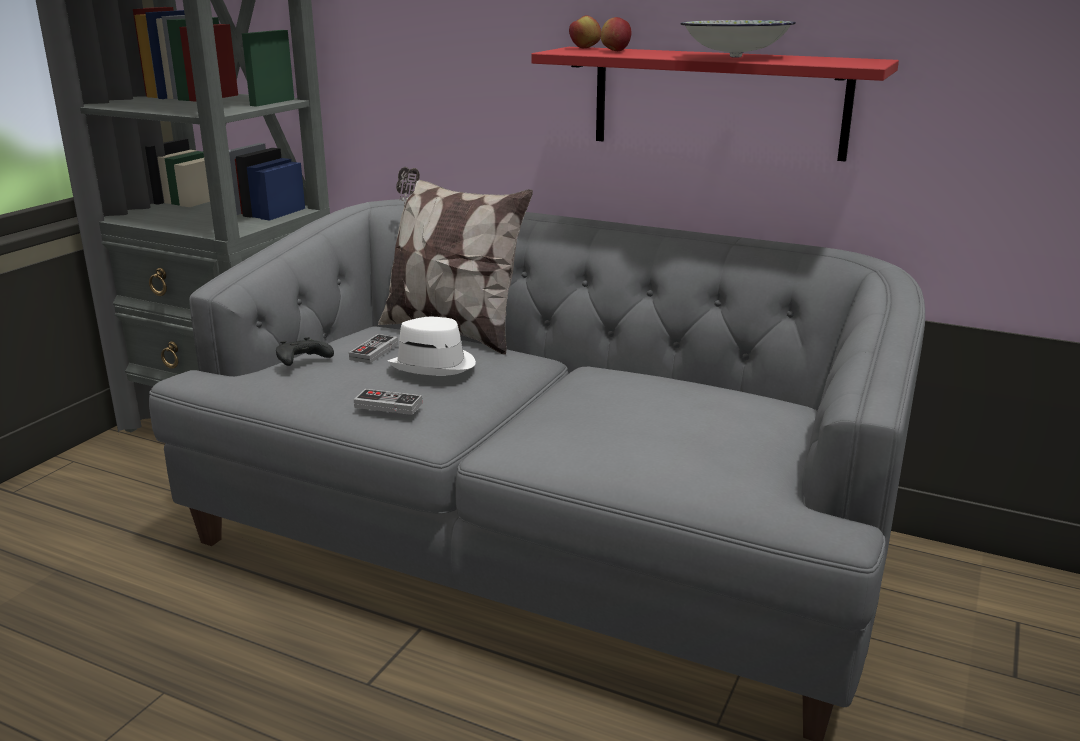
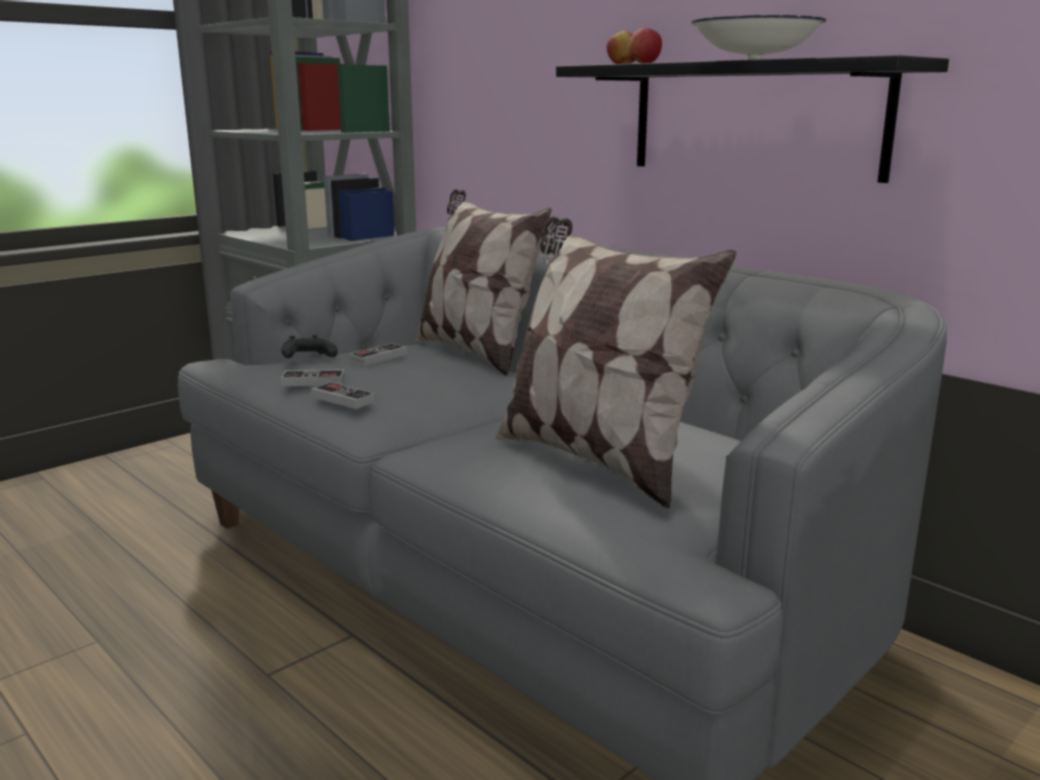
camera: 20 degrees right, 5 degrees down
white hat [388,317,476,376] -> none
red shelf [531,47,899,162] -> black shelf [556,55,949,183]
none -> game controller [281,369,345,386]
none -> pillow [495,216,736,508]

